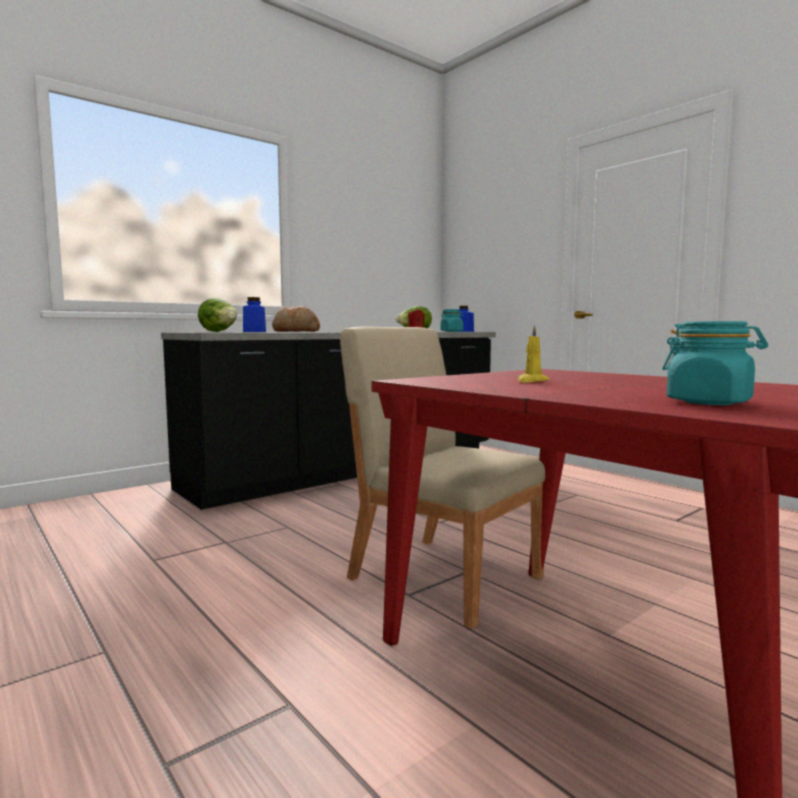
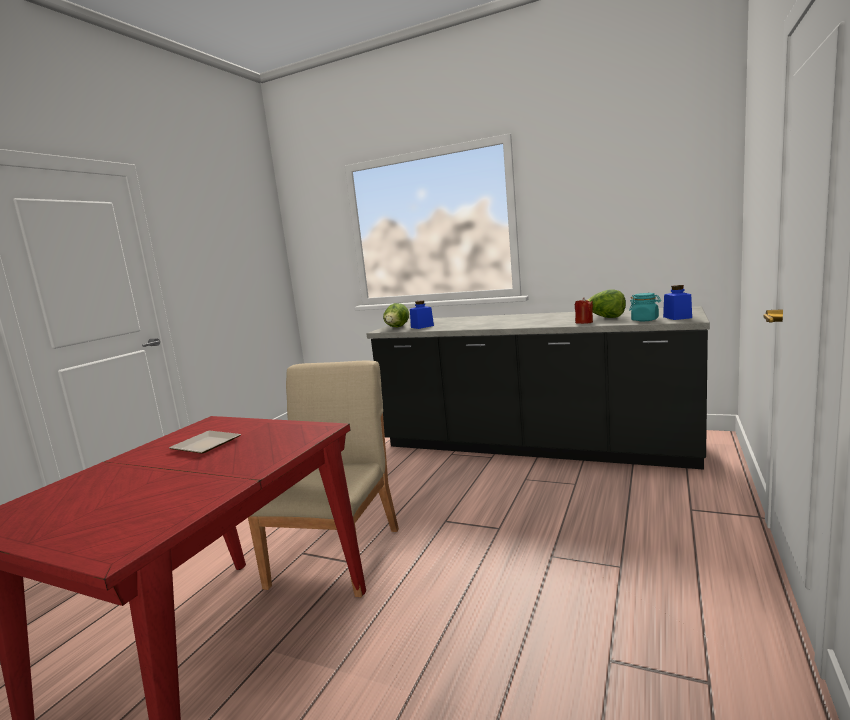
camera: 65 degrees right, 5 degrees up
bread [272,306,320,332] -> none
yellow candle [517,325,549,383] -> plate [169,430,241,453]
turquoise jar [662,321,768,405] -> none

